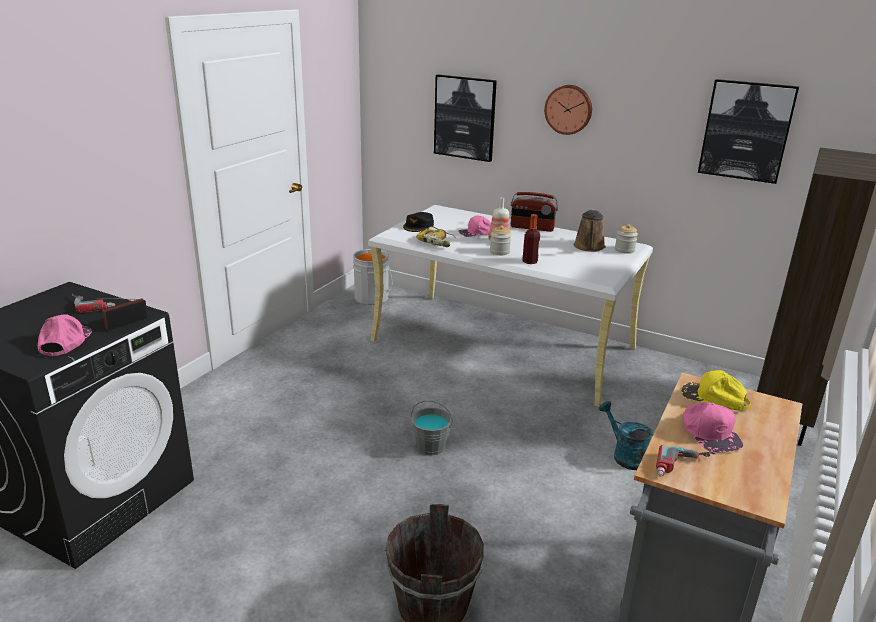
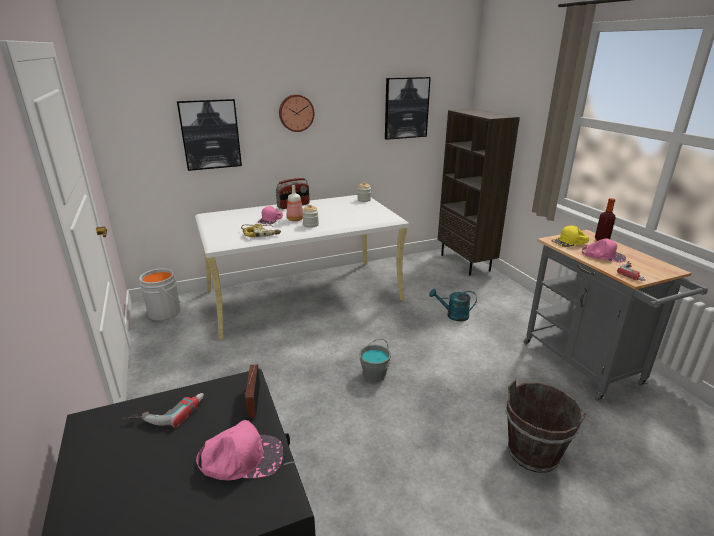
camera: 50 degrees left, 0 degrees up
pink cap [38,314,92,356] -> pink cap turned 135 degrees clockwise [196,420,283,480]
black cap [403,212,434,232] -> none
bottle [522,214,540,264] -> bottle moved to [595,198,616,241]
brown watering can [574,209,606,252] -> none

